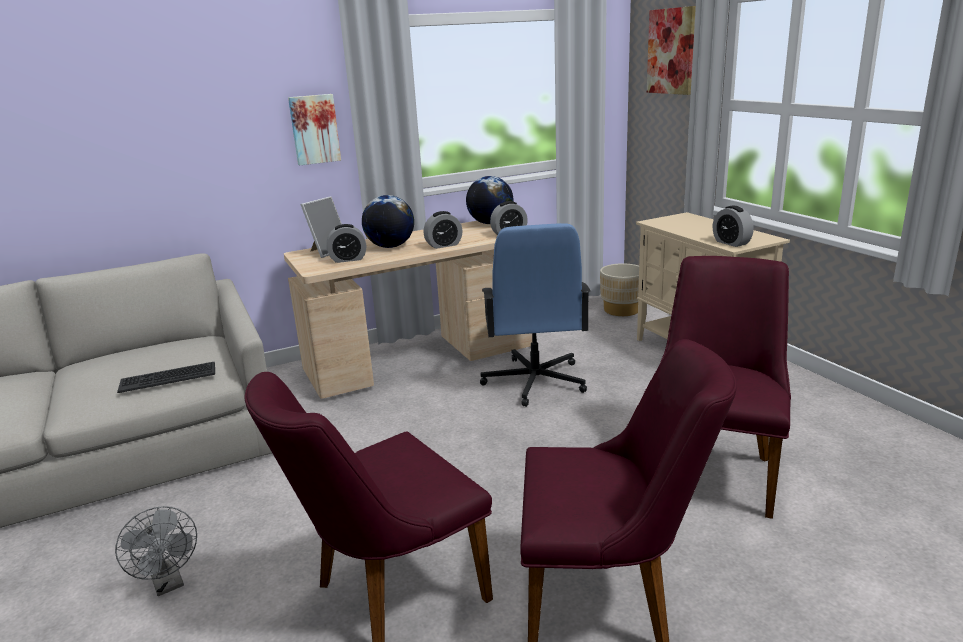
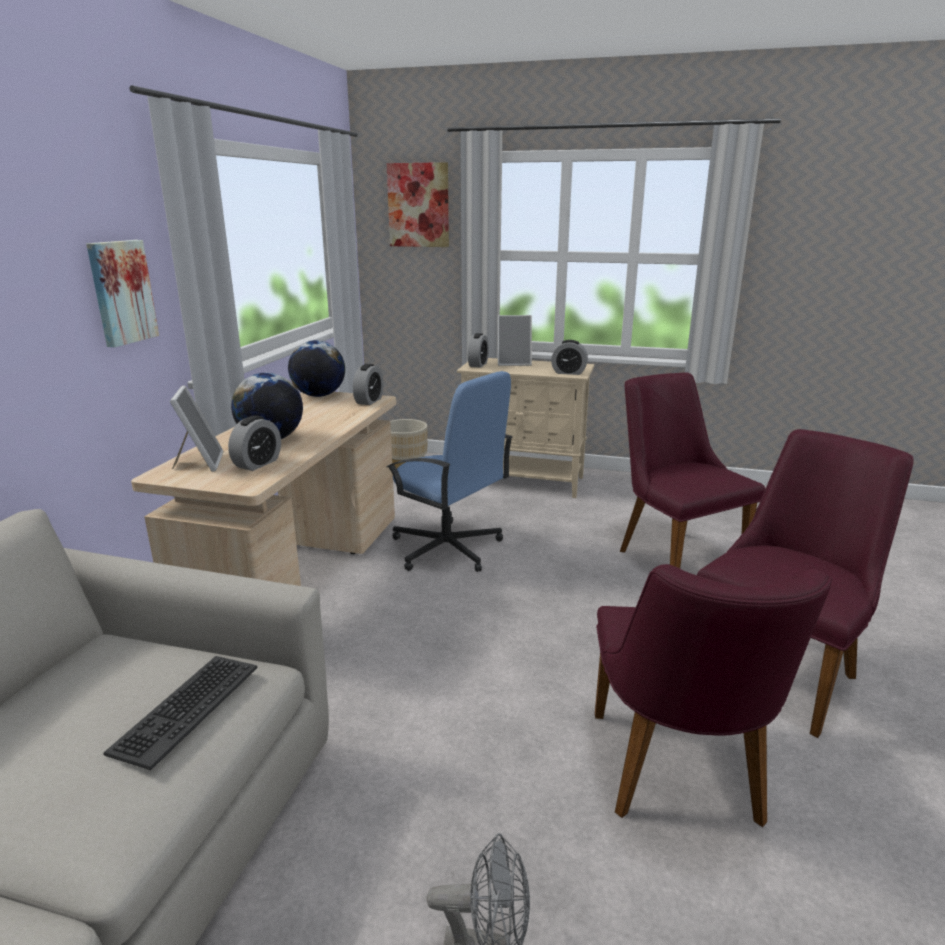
camera: 50 degrees left, 0 degrees up
alarm clock [423,211,463,249] -> alarm clock moved to [468,333,489,368]
none -> picture frame [498,315,532,366]

